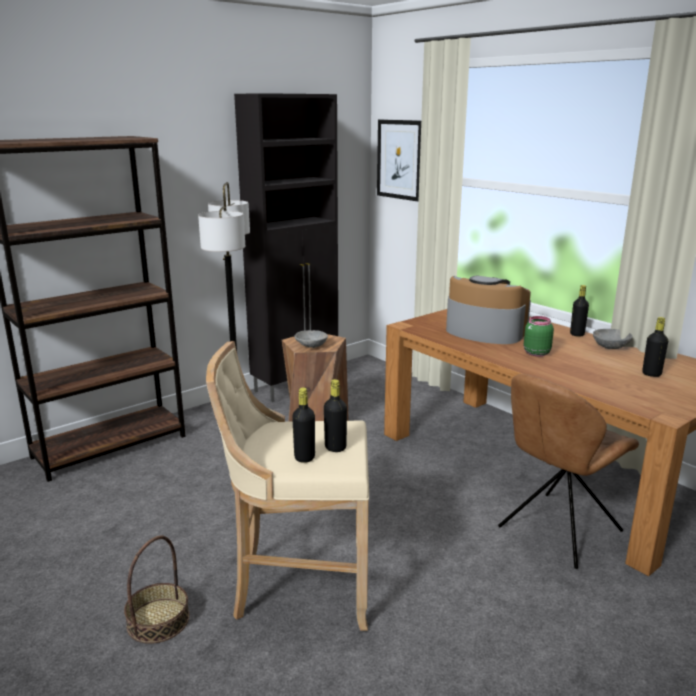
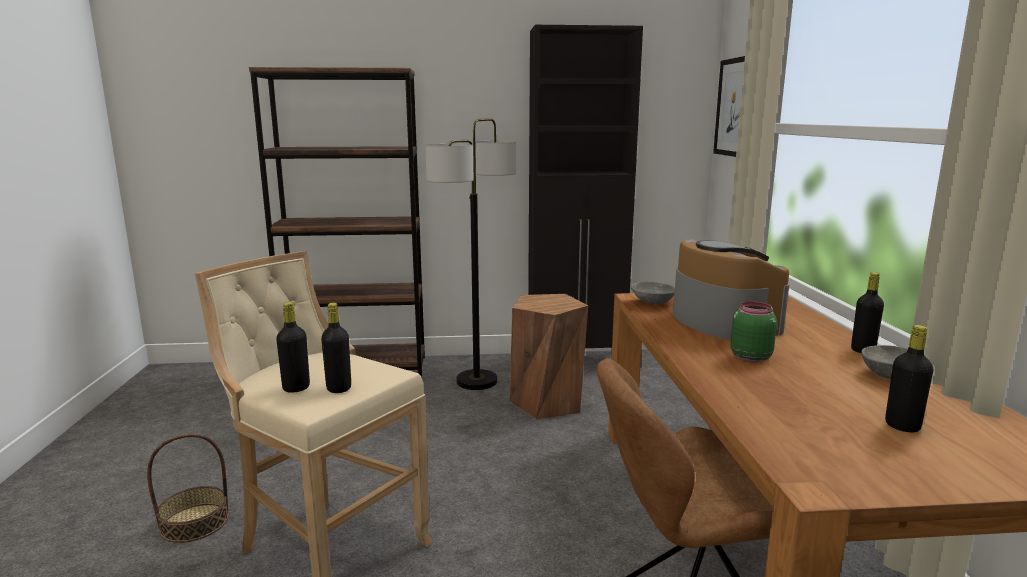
camera: 35 degrees right, 5 degrees down
grey bowl [295,330,328,348] -> grey bowl moved to [631,281,675,304]

